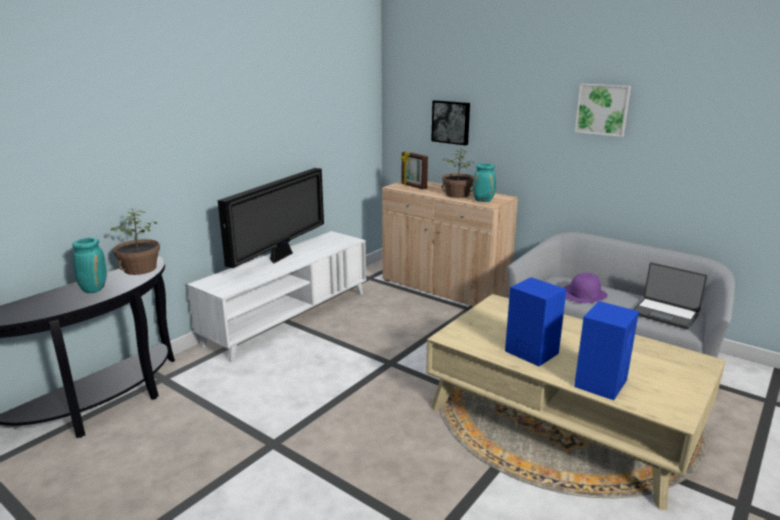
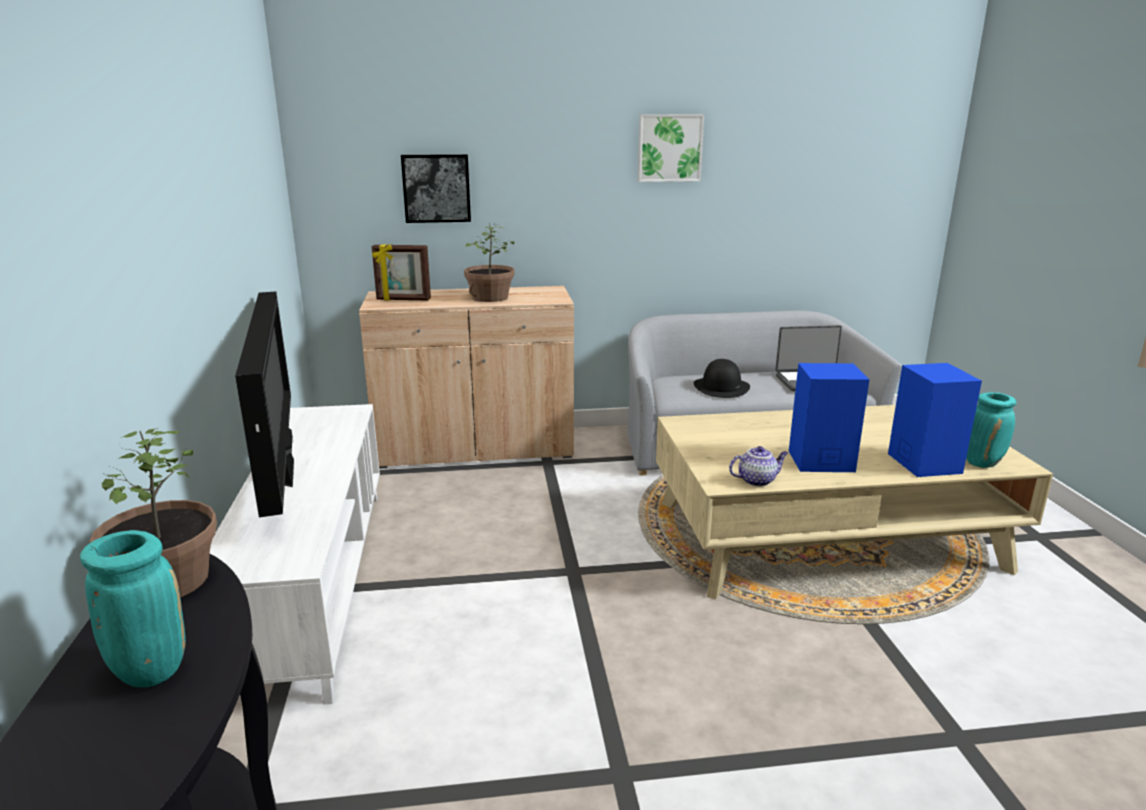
camera: 45 degrees left, 0 degrees up
turquoise vase [473,163,496,202] -> turquoise vase moved to [966,392,1016,468]
purple hat [564,273,608,303] -> black hat [694,359,750,398]
none -> teapot [729,446,788,487]

